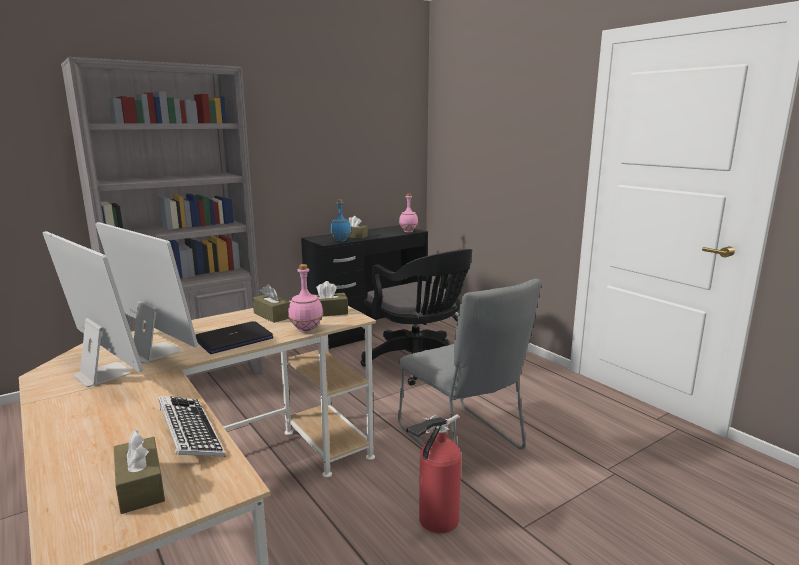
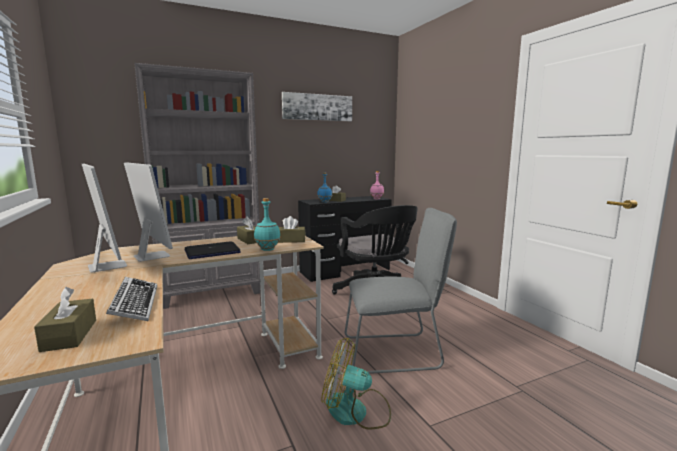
camera: 10 degrees right, 5 degrees down
pink bottle [288,264,323,333] -> turquoise bottle [254,198,281,251]
grey chair [398,279,541,450] -> grey chair turned 75 degrees counterclockwise [345,208,457,374]
fire extinguisher [407,414,461,533] -> fan [321,338,391,430]
none -> picture [282,92,352,121]

